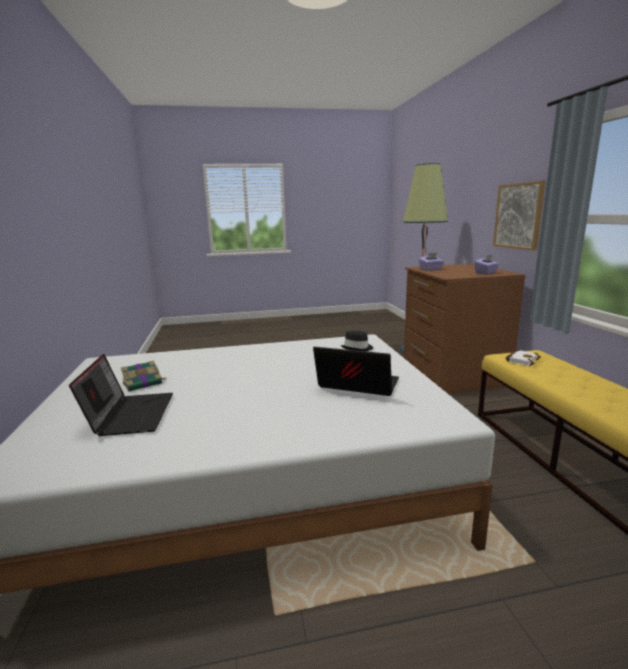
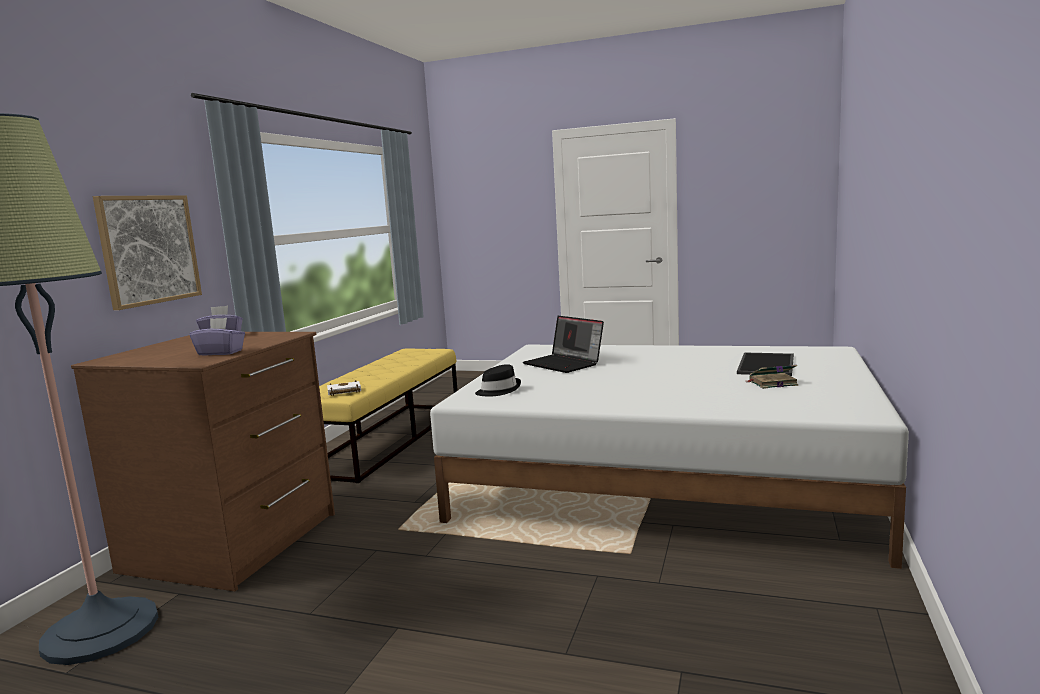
camera: 150 degrees left, 5 degrees down
laptop [69,354,173,436] -> tray [737,352,794,376]

